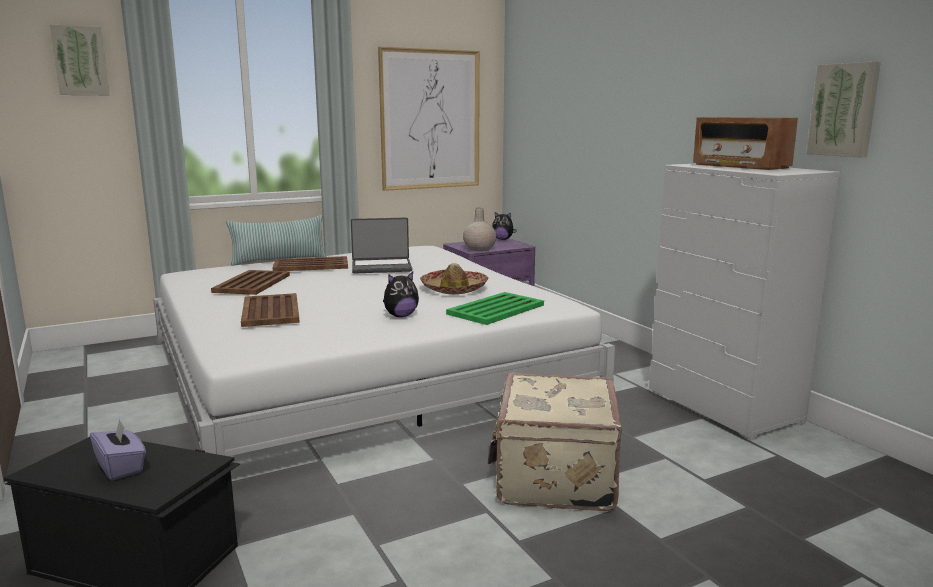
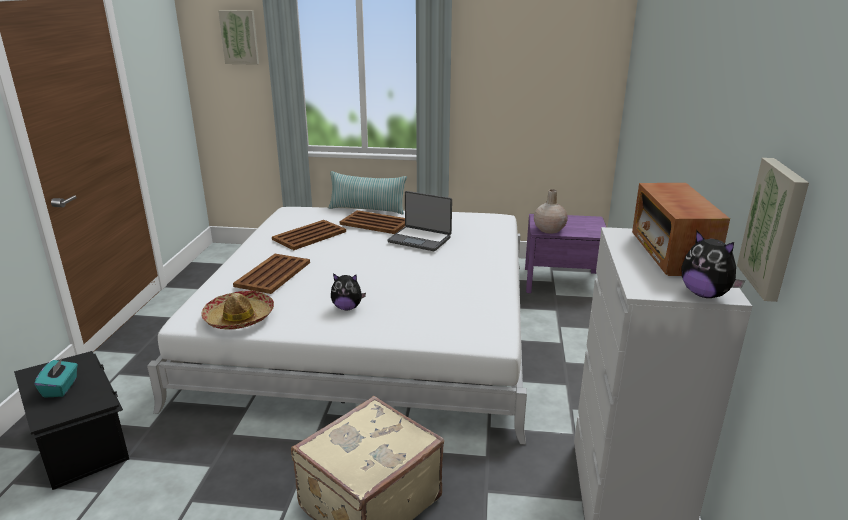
camera: 35 degrees right, 10 degrees up
purple tissue box [90,419,146,481] -> turquoise tissue box [34,358,78,398]
picture [378,47,480,191] -> none
hat [420,263,489,294] -> hat moved to [201,291,274,329]
green tray [446,292,544,325] -> none
plush toy [492,212,517,240] -> plush toy moved to [681,231,745,298]

